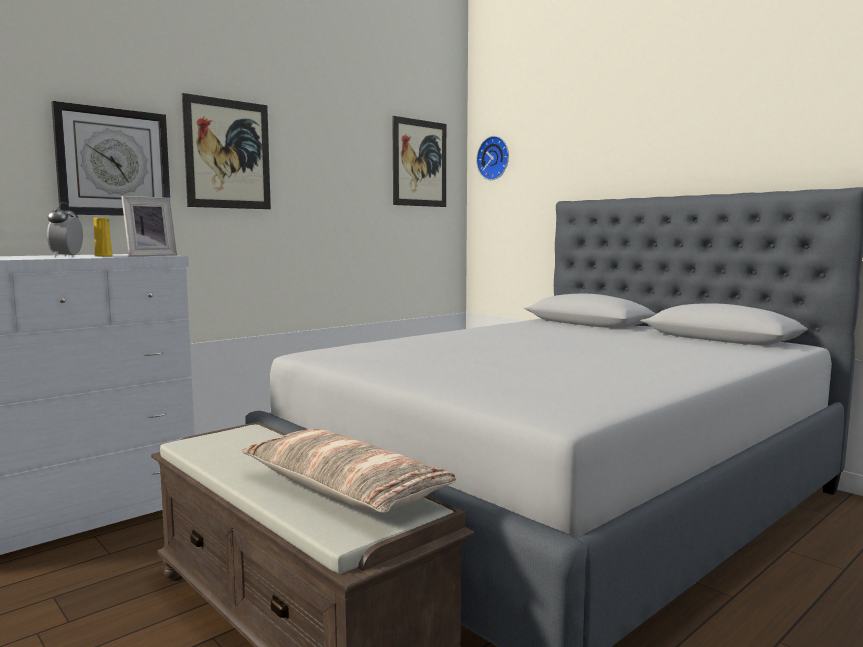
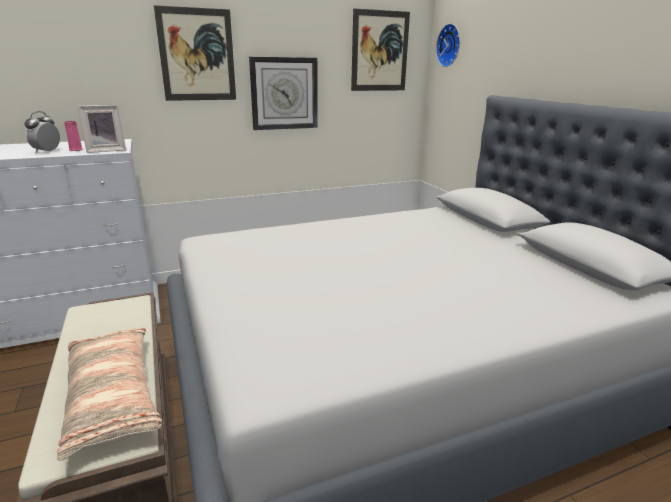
camera: 20 degrees right, 15 degrees up
wall clock [51,101,170,216] -> wall clock moved to [249,57,318,130]
yellow vase [93,218,113,256] -> pink vase [64,121,83,151]

